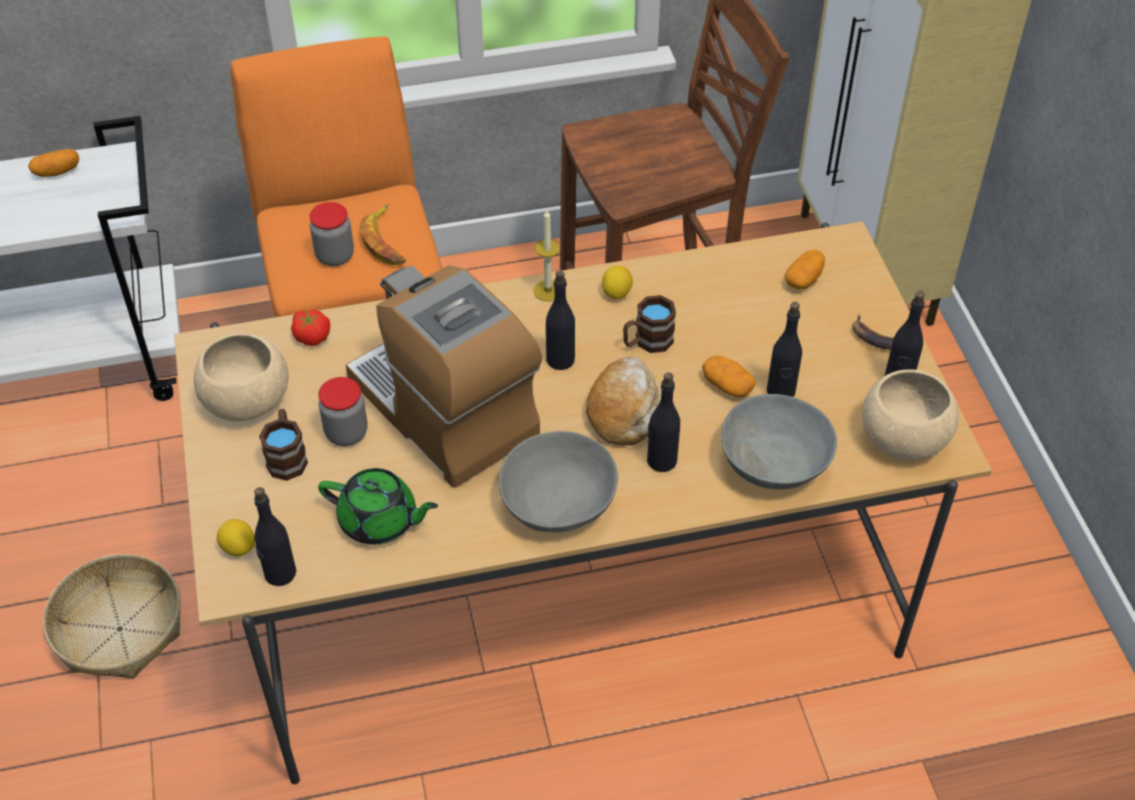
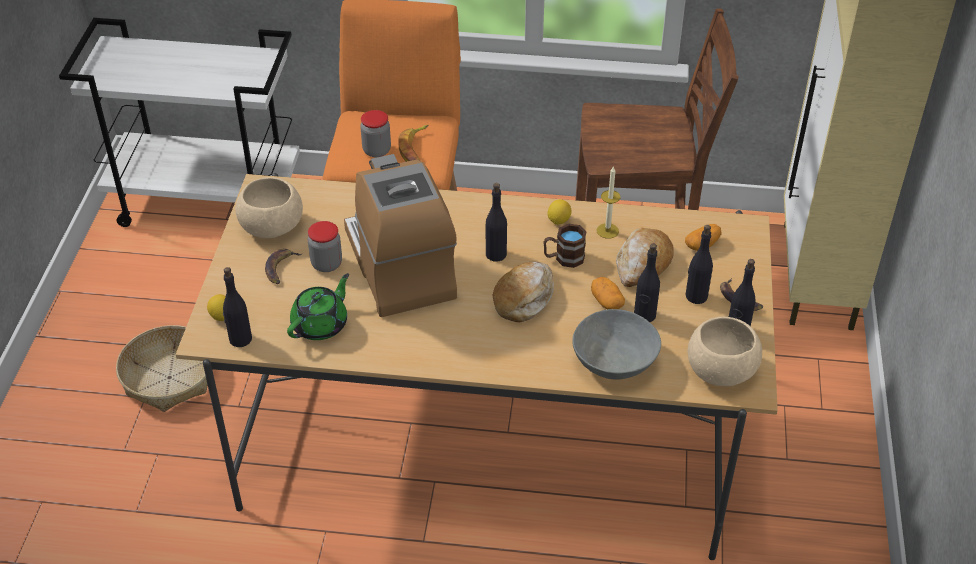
camera: 20 degrees right, 5 degrees down
potato [28,149,80,177] -> none
brown mug [259,409,308,481] -> banana [265,249,303,284]
tomato [291,310,330,346] -> none
green teapot [318,468,438,544] -> green teapot turned 90 degrees counterclockwise [287,273,349,340]
grey bowl [498,431,618,533] -> none
candle [534,210,560,301] -> candle moved to [597,166,621,239]
black bottle [647,372,680,472] -> black bottle moved to [685,225,713,304]
none -> bread [616,228,674,287]

